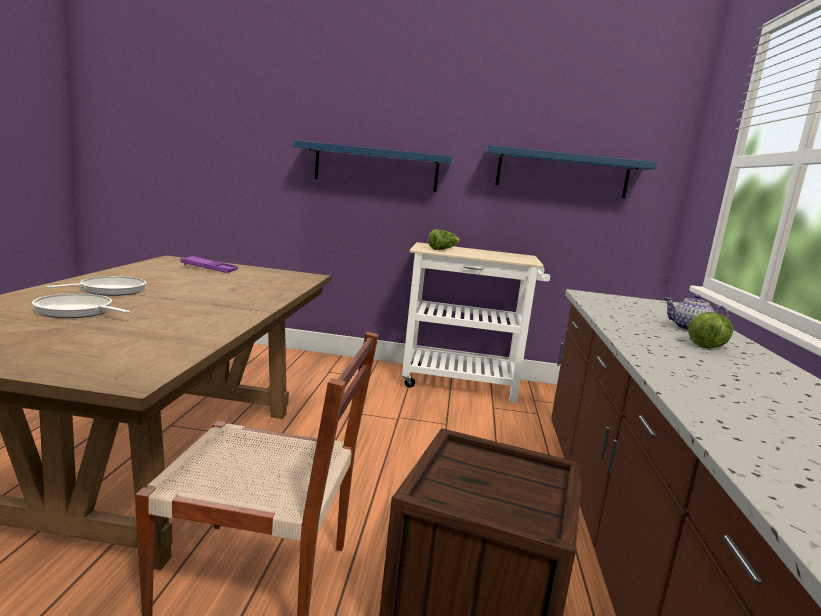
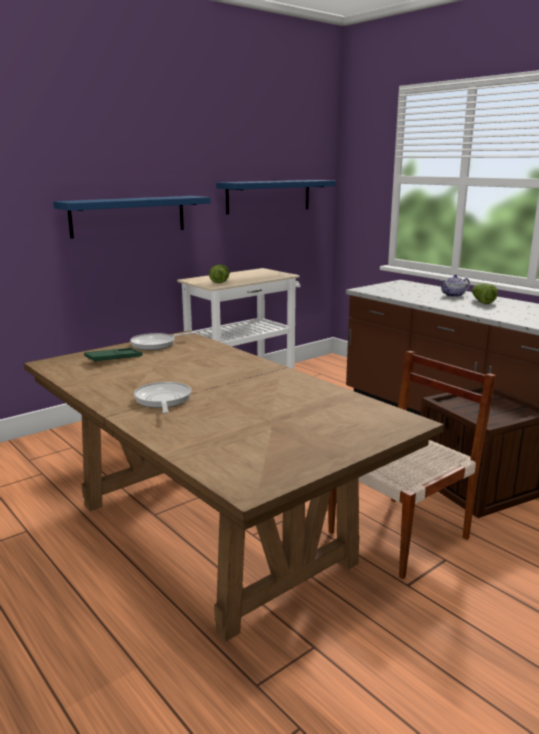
camera: 45 degrees left, 5 degrees up
frying pan [32,293,131,318] -> frying pan moved to [130,332,196,350]
purple tray [180,256,238,273] -> green tray [84,348,142,363]

